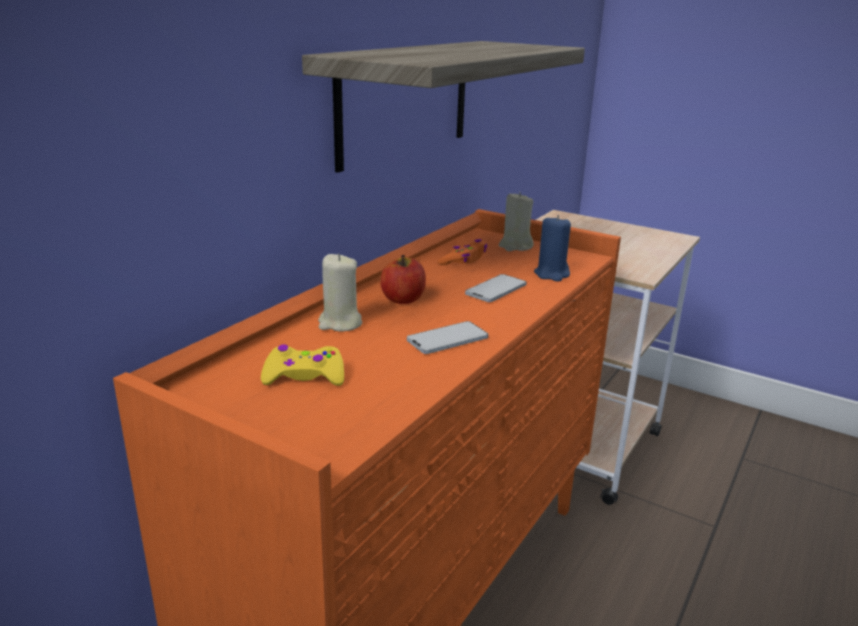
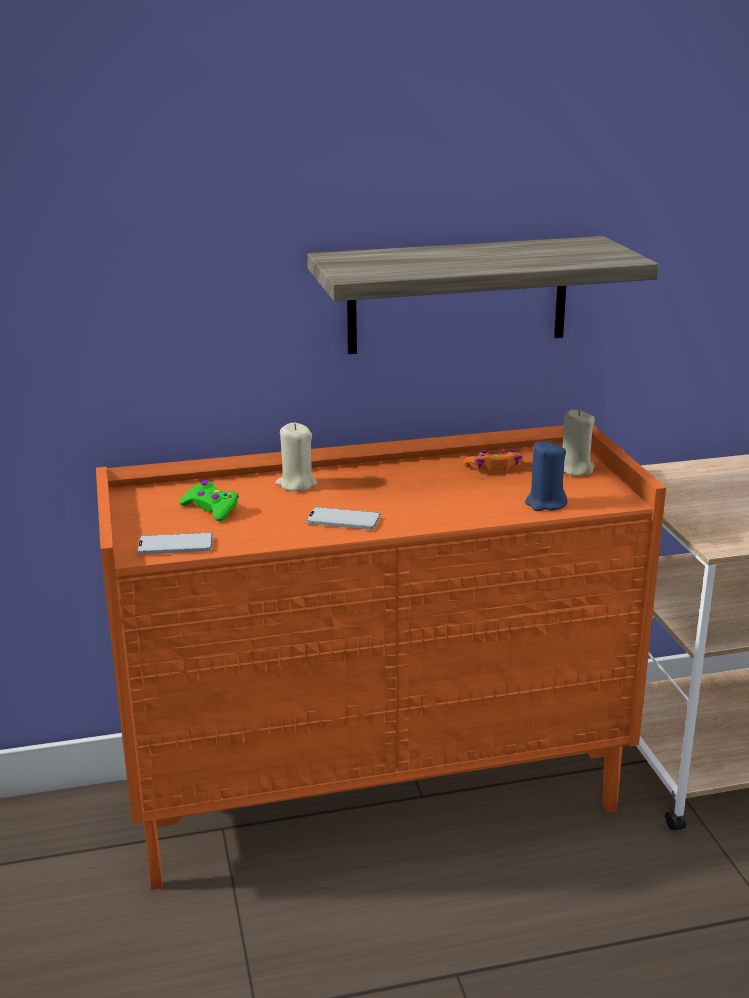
camera: 45 degrees right, 0 degrees up
yellow game controller [261,345,344,386] -> green game controller [179,480,239,521]
apple [380,255,426,304] -> none
phone [465,274,527,302] -> phone moved to [137,533,213,554]

